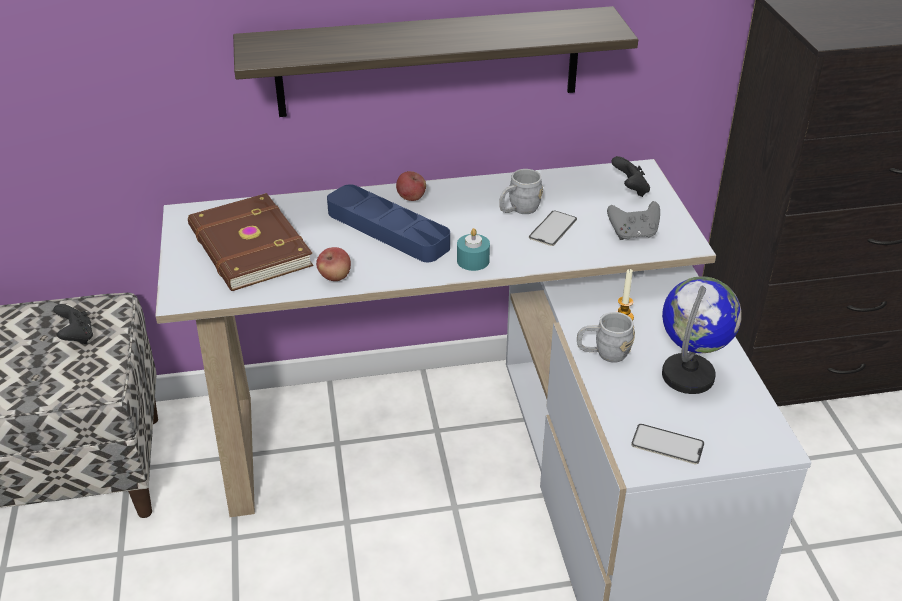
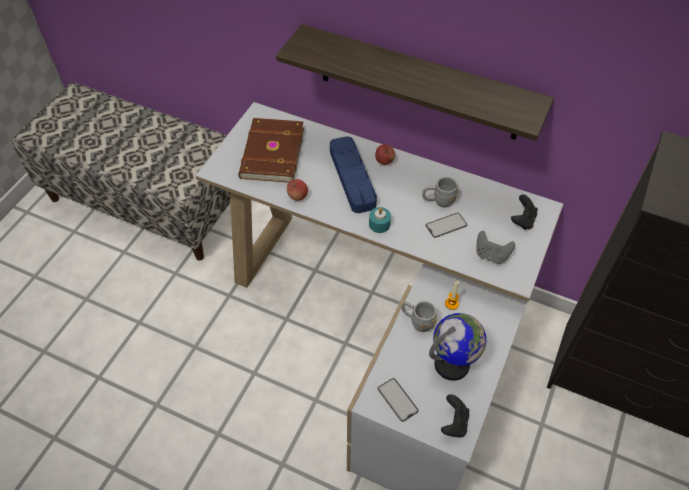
camera: 35 degrees right, 15 degrees up
black game controller [53,304,93,344] -> black game controller moved to [441,394,469,437]

